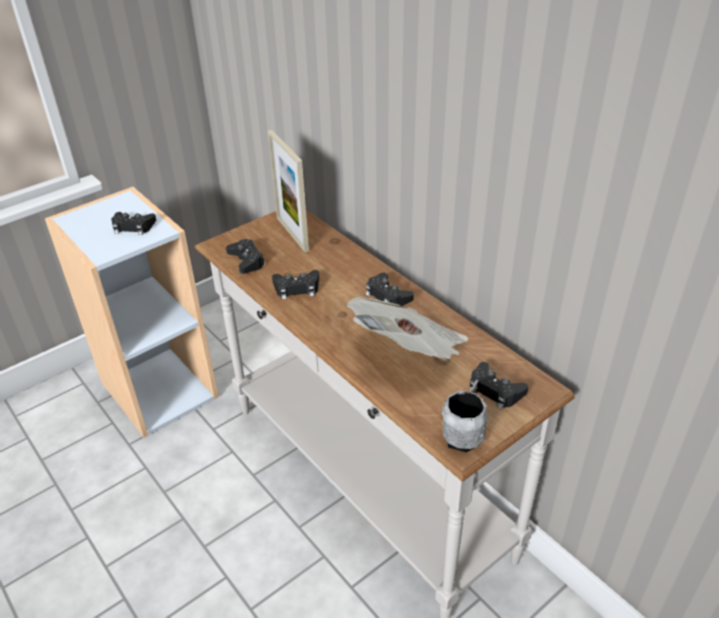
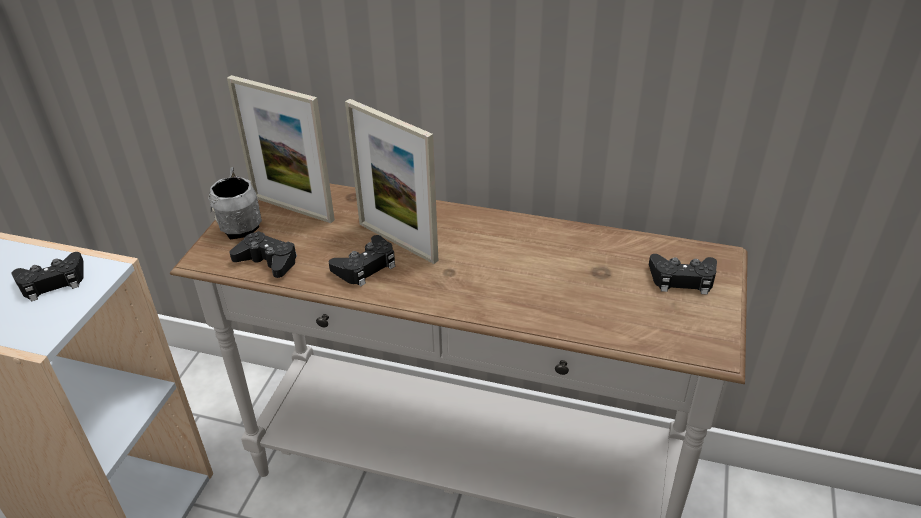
camera: 35 degrees left, 0 degrees up
newspaper [347,296,468,360] -> none
black game controller [366,273,414,306] -> none
grey mug [440,380,488,452] -> grey mug moved to [208,167,262,240]
none -> picture frame [345,99,438,264]

